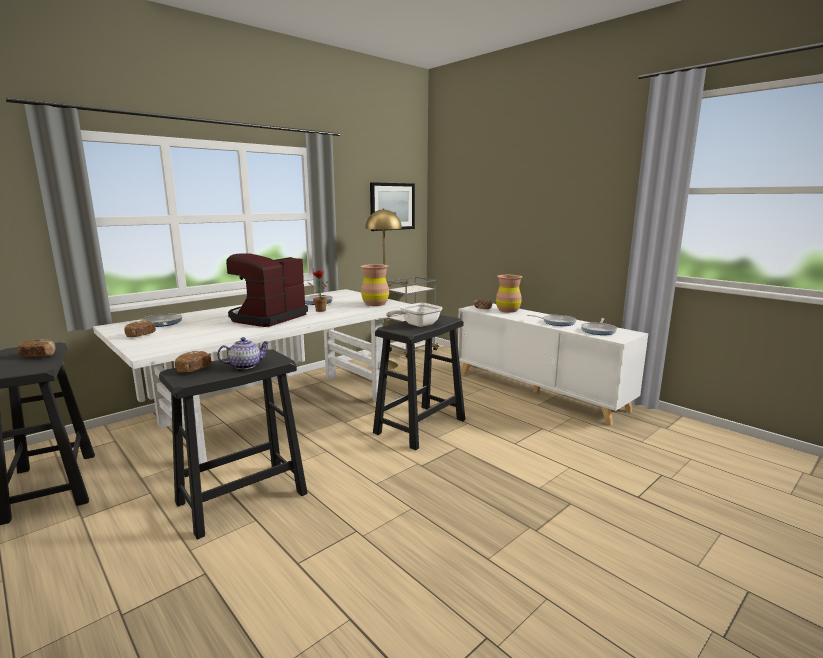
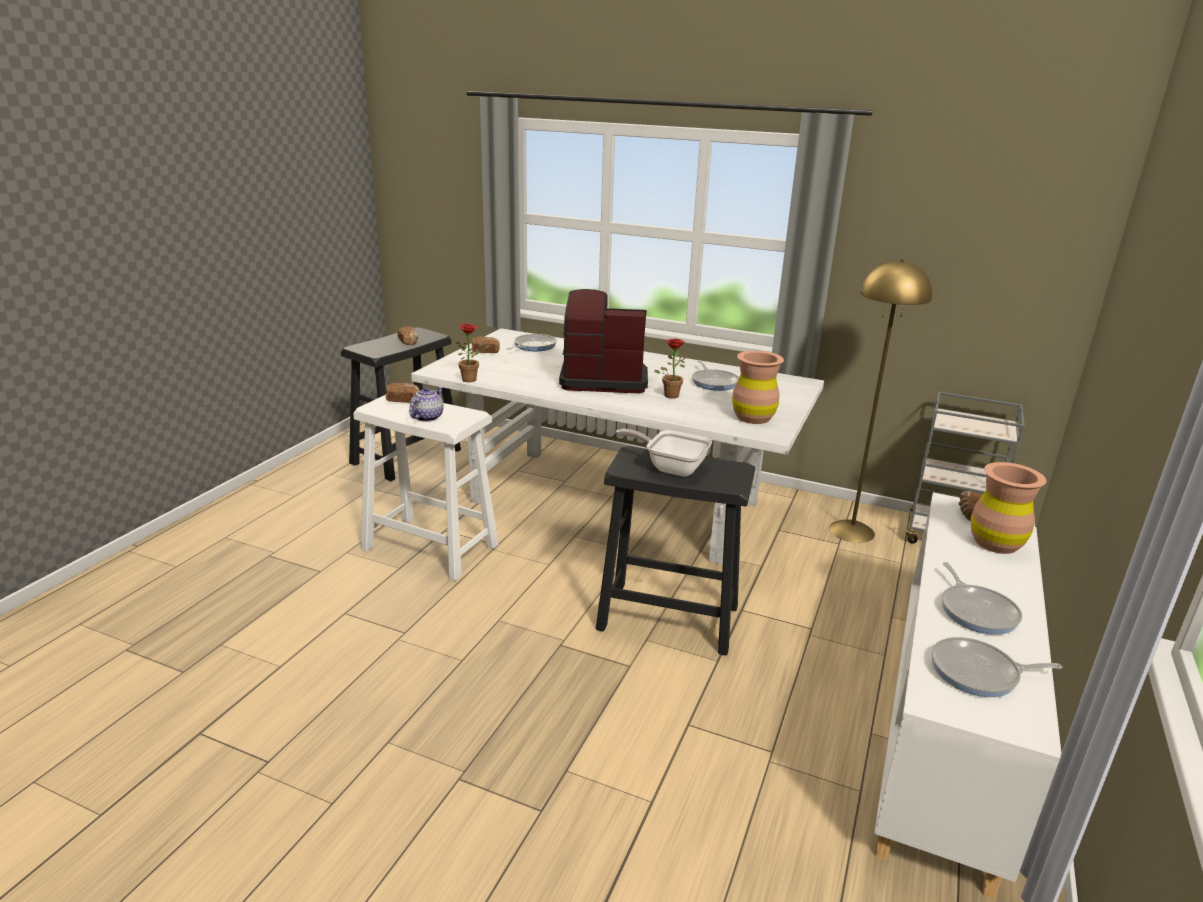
camera: 65 degrees right, 10 degrees up
black stool [159,349,308,539] -> white stool [353,395,499,581]
teapot [217,337,269,369] -> teapot turned 105 degrees counterclockwise [409,387,444,422]
picture [370,182,415,231] -> none
none -> potted plant [456,324,491,382]

